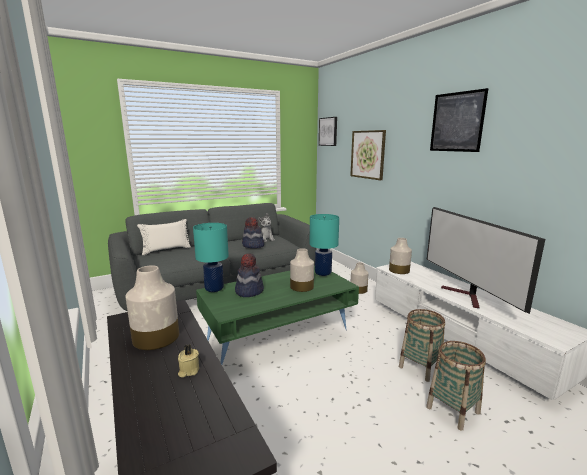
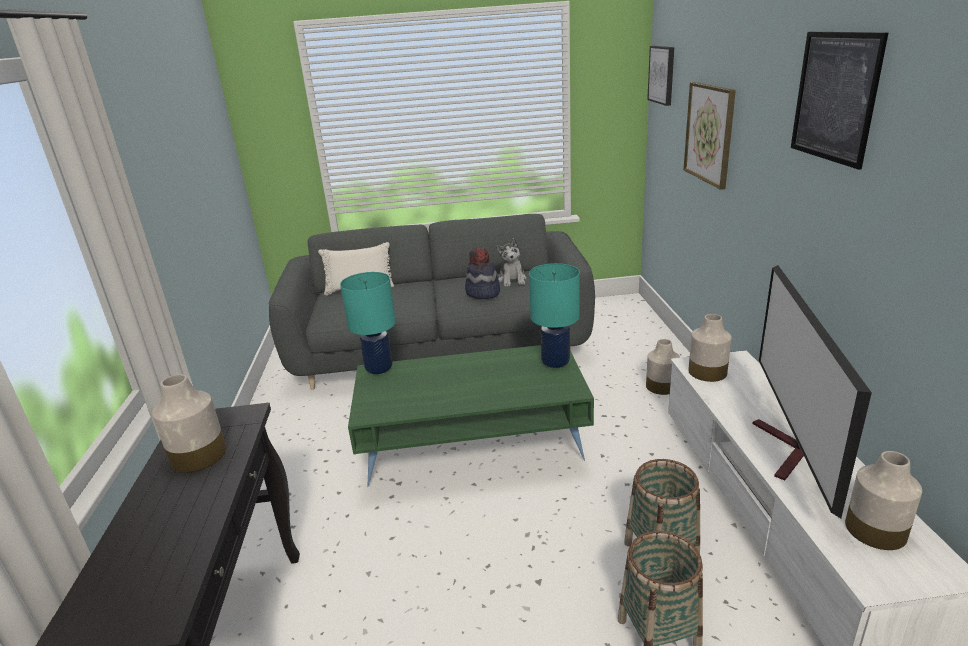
camera: 25 degrees right, 10 degrees up
beige candle [178,344,199,377] -> none
hat [235,253,264,297] -> none
beige vase [290,248,314,292] -> beige vase moved to [845,451,922,550]

